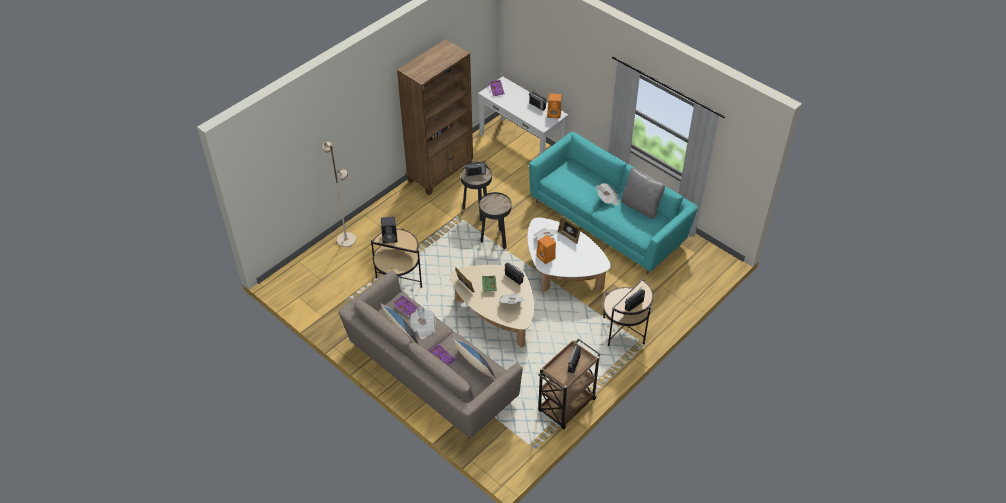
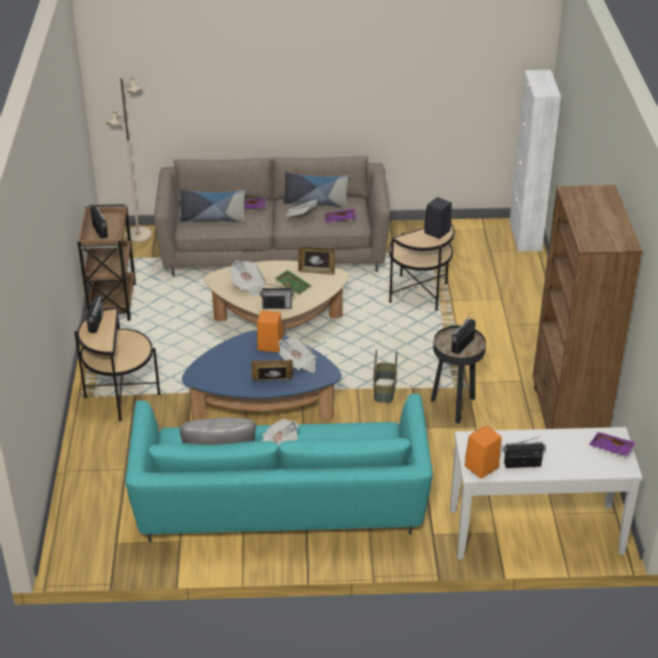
camera: 135 degrees right, 10 degrees down
beige floor lamp [322,142,356,247] -> beige floor lamp moved to [107,78,152,243]
black side table [479,192,511,249] -> basket [373,349,397,403]
white coffee table [528,217,611,292] -> blue coffee table [182,330,342,421]
none -> white cabinet [509,70,561,252]

